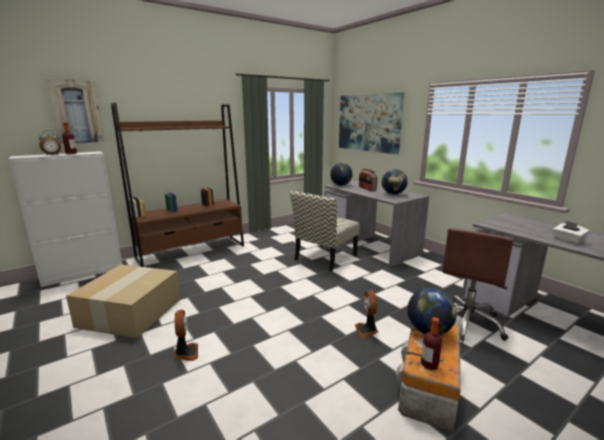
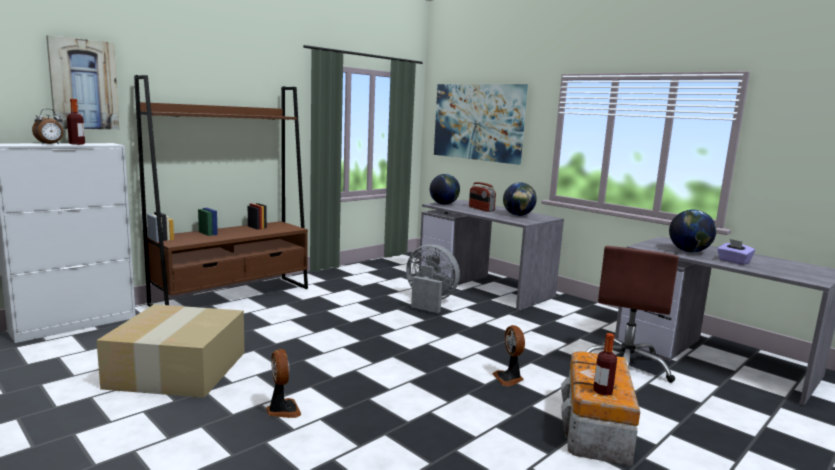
camera: 10 degrees left, 5 degrees down
chair [290,191,360,272] -> grey fan [406,244,460,313]
globe [407,288,457,335] -> globe moved to [669,210,716,252]
white tissue box [553,221,590,244] -> purple tissue box [717,239,755,265]

